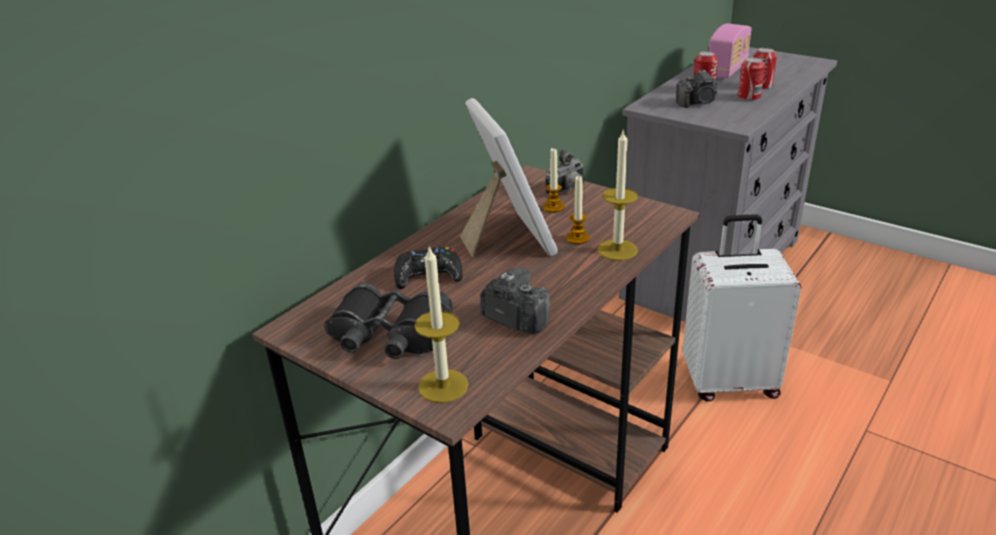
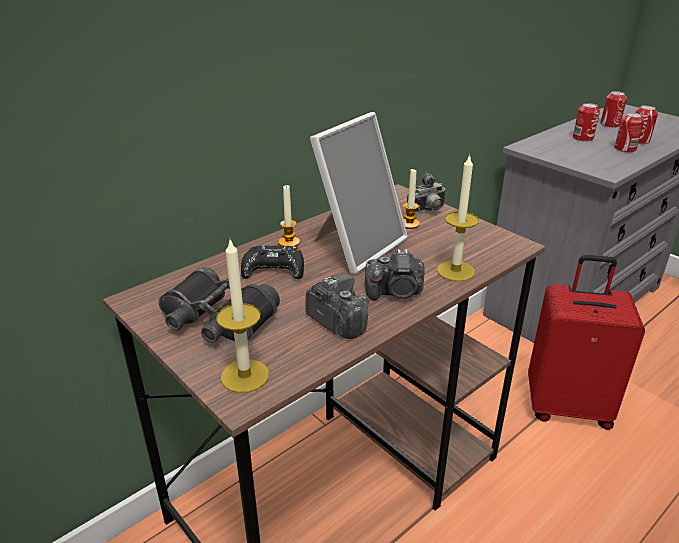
camera: 10 degrees right, 0 degrees up
picture frame [460,98,558,257] -> picture frame turned 45 degrees clockwise [310,112,408,274]
candle [566,176,590,244] -> candle moved to [279,184,300,247]
camera [676,70,717,108] -> camera moved to [365,249,425,300]
white suitcase [683,214,801,401] -> red suitcase [528,255,645,430]
radio [709,23,752,78] -> can [600,91,627,128]

